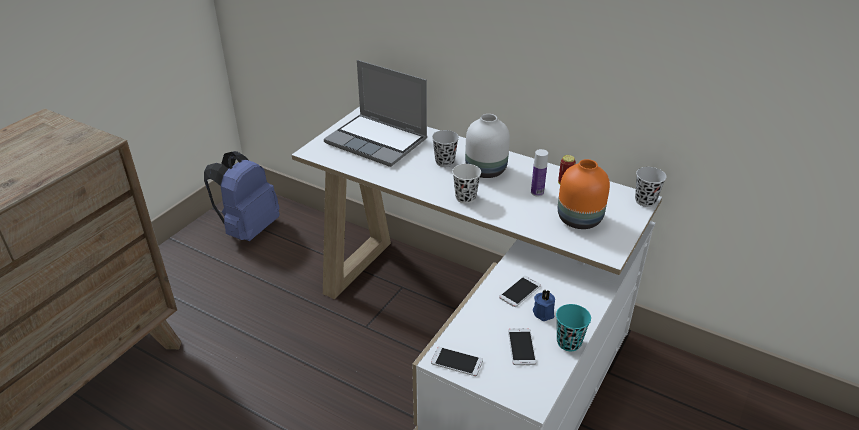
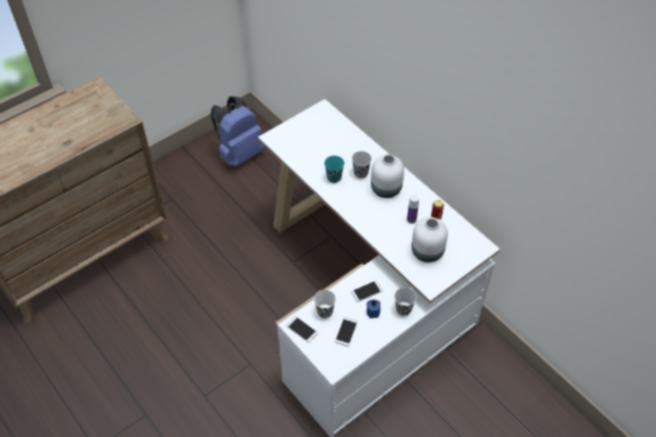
camera: 20 degrees right, 15 degrees up
laptop [324,60,427,167] -> none
white cup [452,164,481,204] -> white cup moved to [314,290,336,318]
turquoise cup [556,304,591,351] -> turquoise cup moved to [324,156,344,183]
orange vase [558,159,610,229] -> white vase [412,217,448,263]
black cup [635,167,666,207] -> black cup moved to [394,287,417,316]

